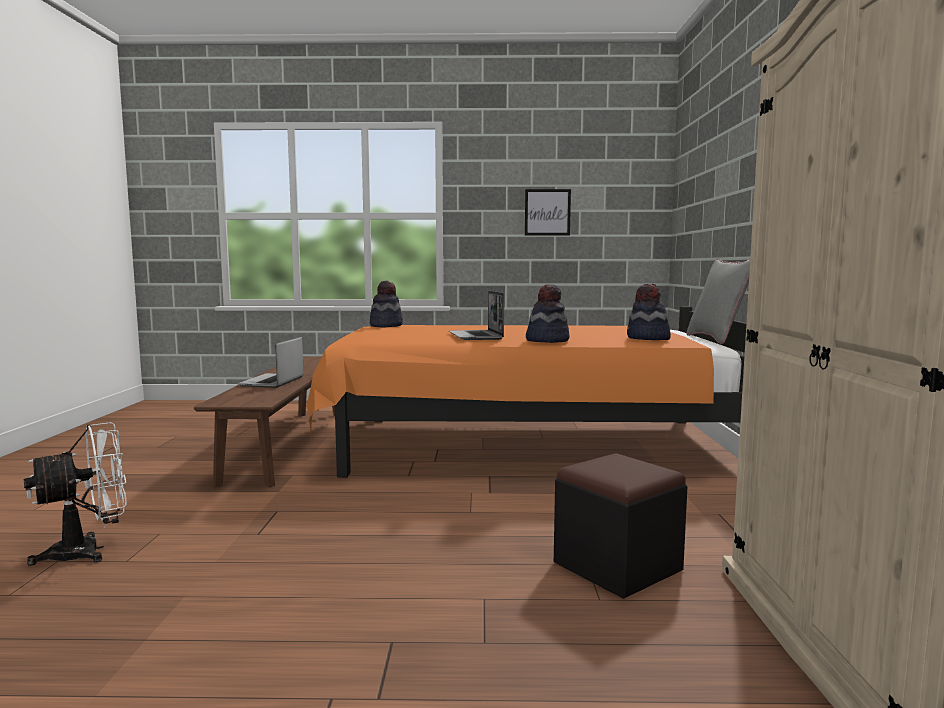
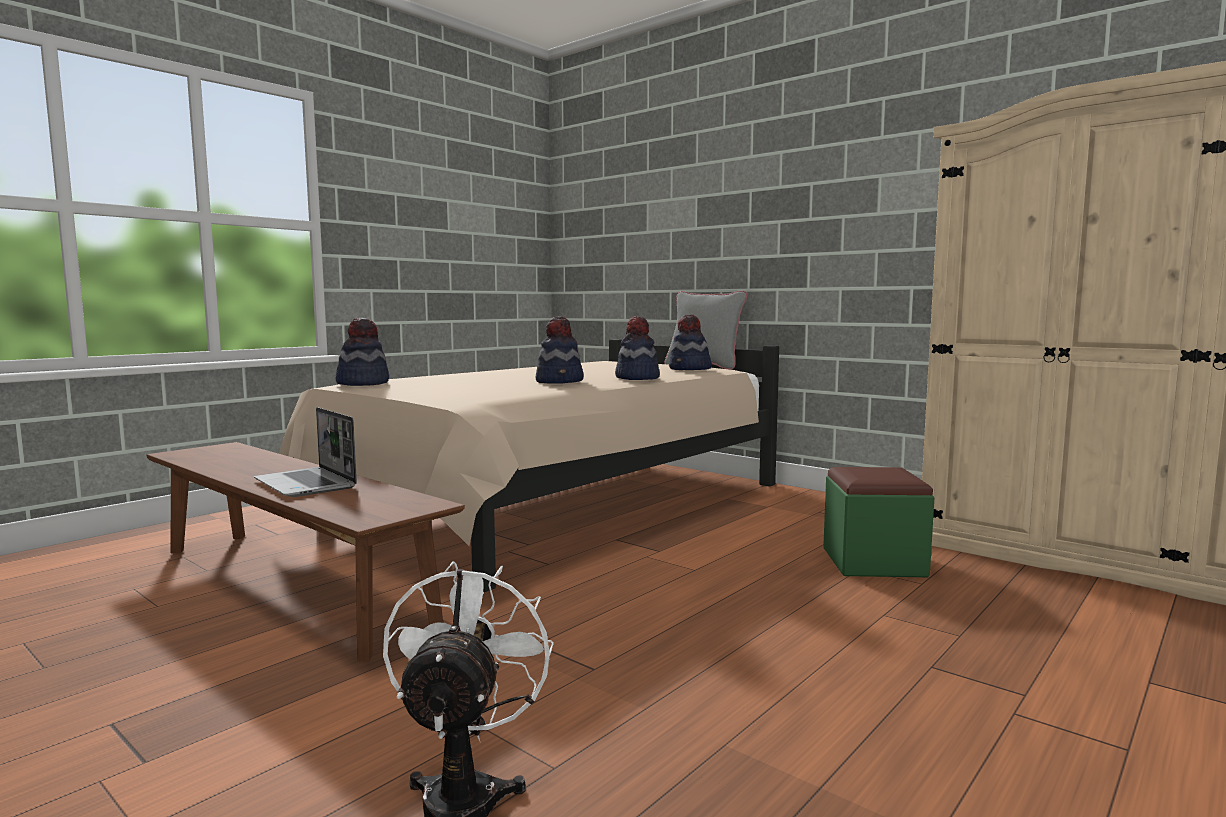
camera: 50 degrees left, 0 degrees up
orange bed [307,306,746,478] -> beige bed [279,339,779,592]
laptop [449,291,504,340] -> hat [536,316,584,384]
picture [525,189,571,236] -> none
black ottoman [554,453,687,599] -> green ottoman [823,467,934,577]

